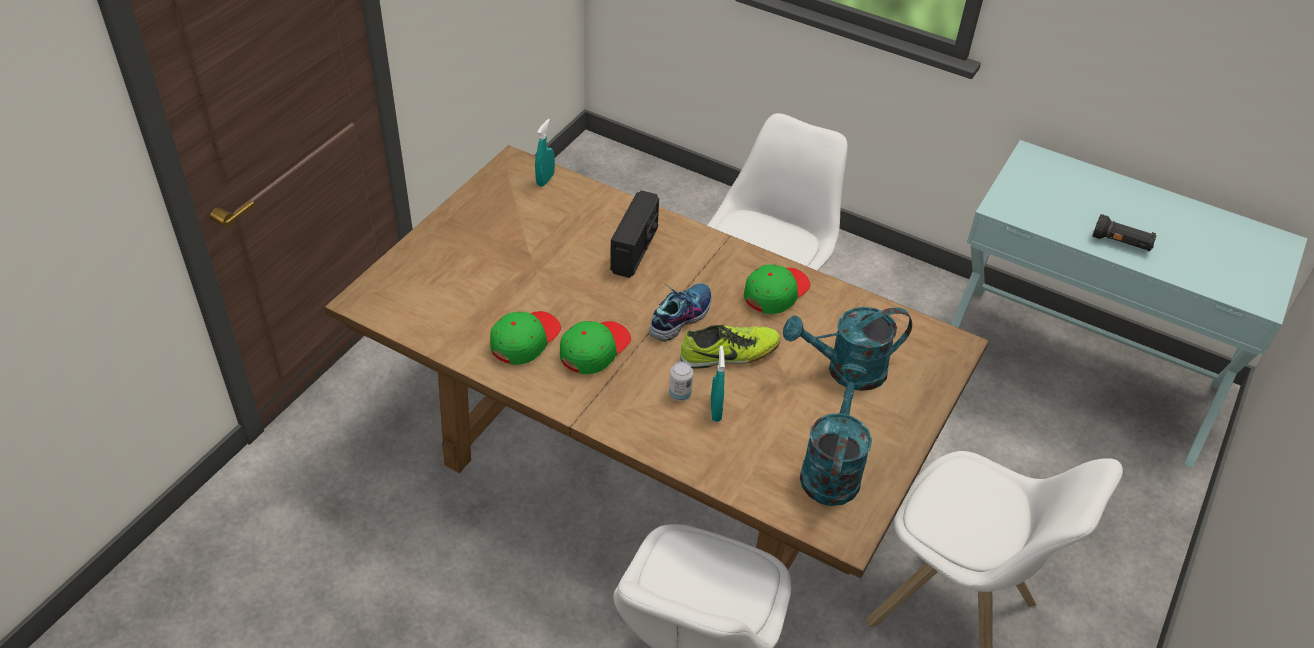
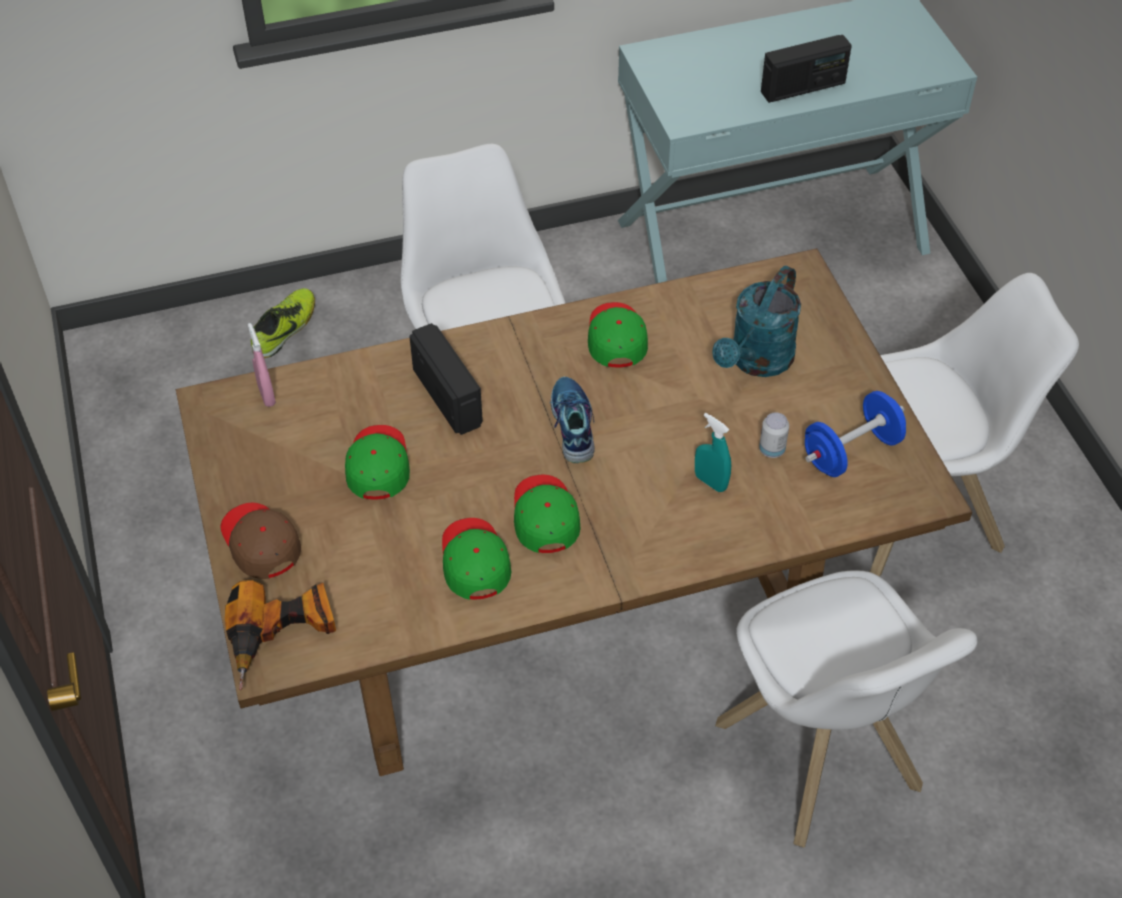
camera: 45 degrees left, 5 degrees up
turquoise spray bottle [535,119,555,187] -> pink spray bottle [248,323,276,407]
can [669,361,693,401] -> can moved to [759,412,789,458]
shoe [681,324,780,368] -> shoe moved to [251,288,315,358]
turquoise watering can [800,364,872,506] -> blue dumbbell [805,391,906,477]
black flashlight [1092,214,1156,251] -> radio [761,35,852,103]
none -> brown cap [220,503,301,579]
none -> power drill [225,580,336,690]
none -> green cap [345,425,410,500]

